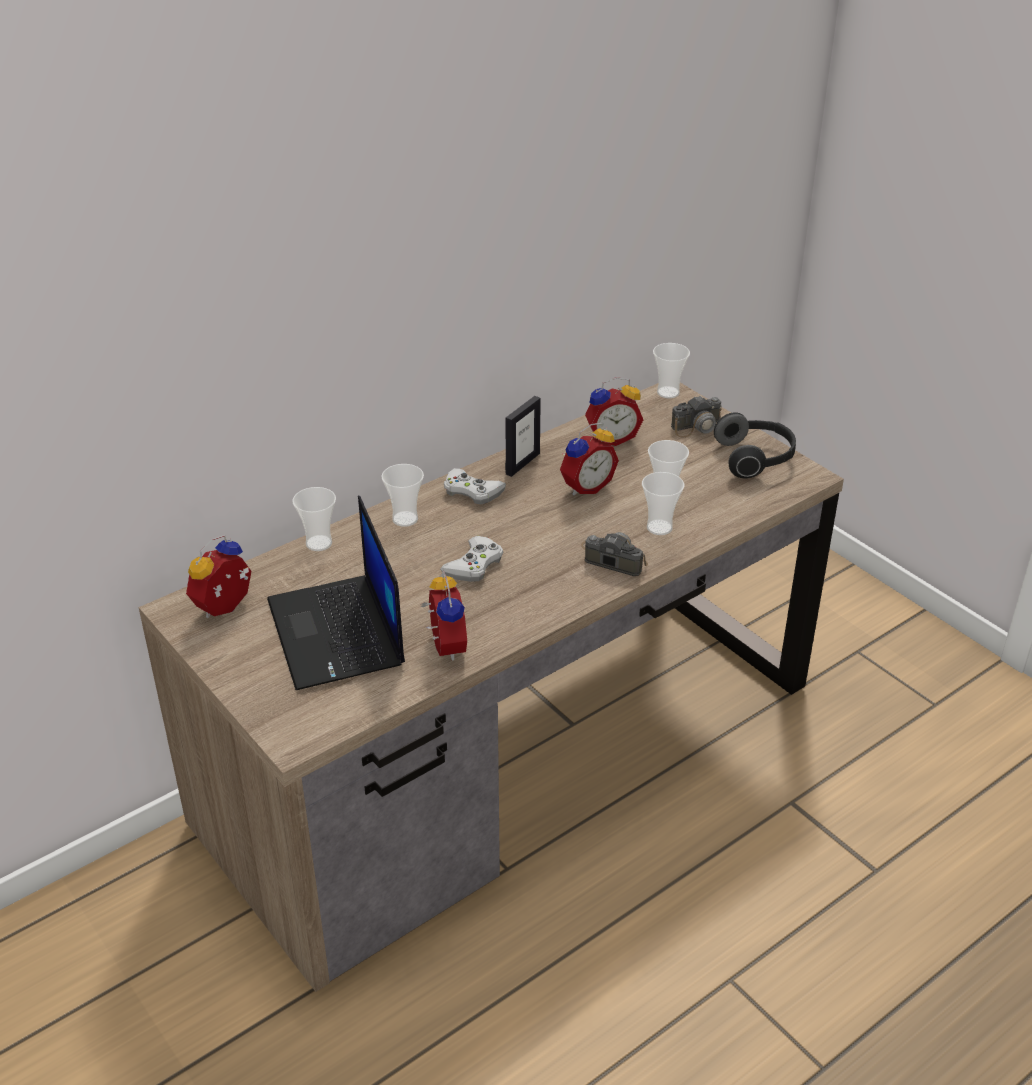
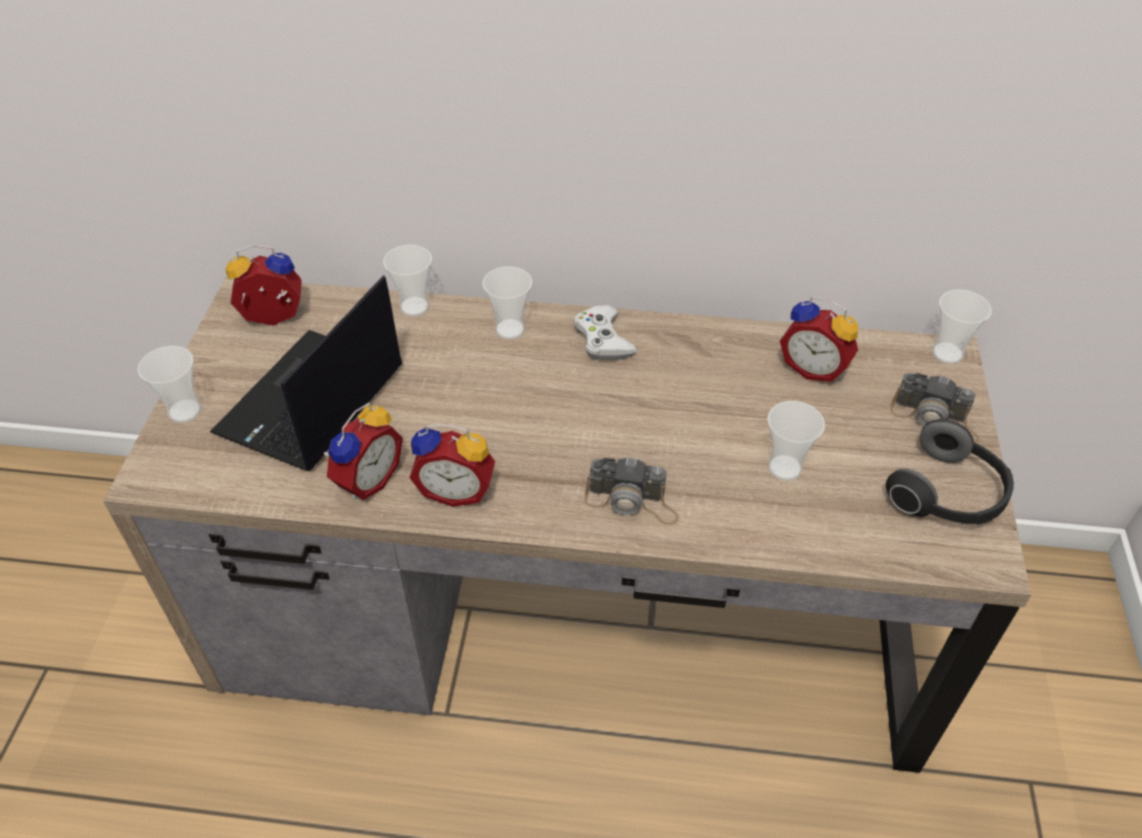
camera: 45 degrees right, 10 degrees up
white game controller [440,536,503,582] -> none
picture frame [505,396,541,477] -> none
alarm clock [560,423,619,495] -> alarm clock moved to [409,424,495,507]
camera [581,532,648,576] -> camera turned 120 degrees clockwise [585,457,679,525]
cup [642,472,684,535] -> cup moved to [138,346,201,423]

